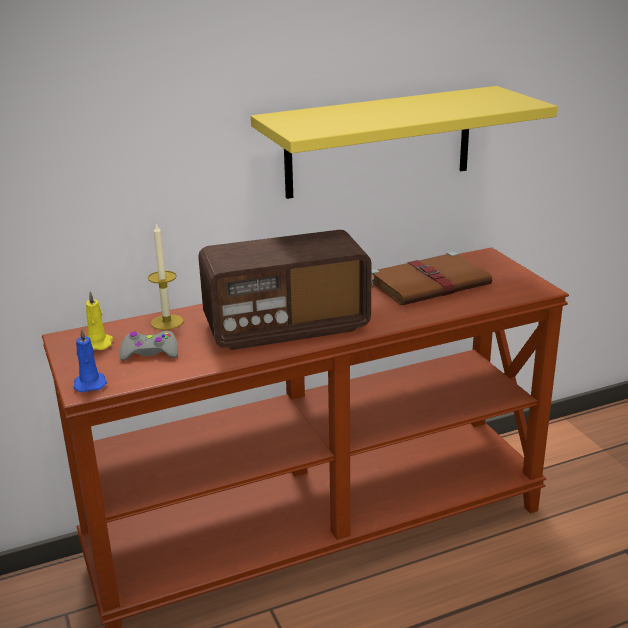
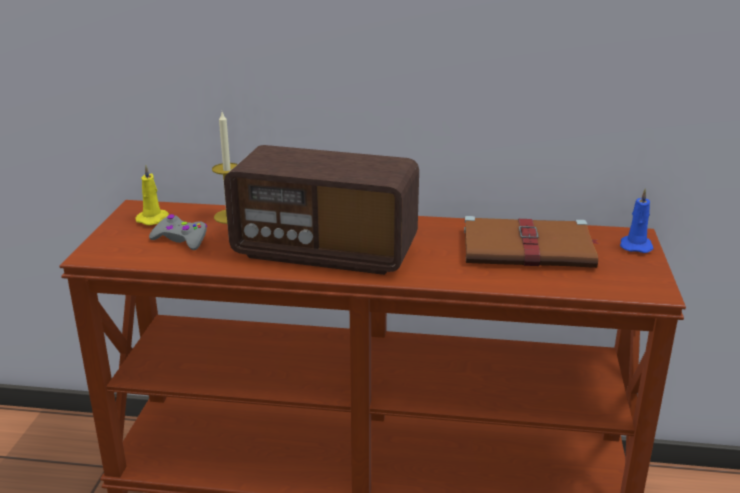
camera: 30 degrees right, 0 degrees up
blue candle [74,327,107,392] -> blue candle moved to [620,188,654,253]
yellow shelf [251,86,557,199] -> none

